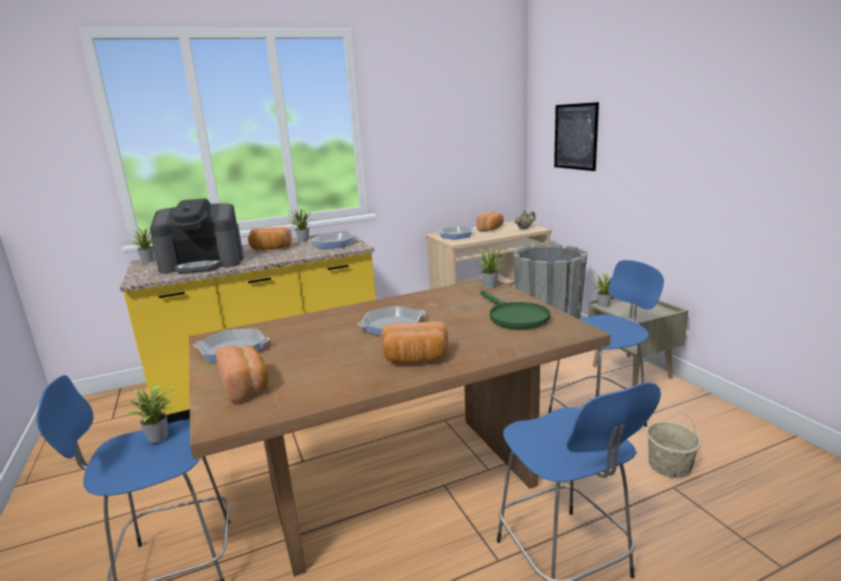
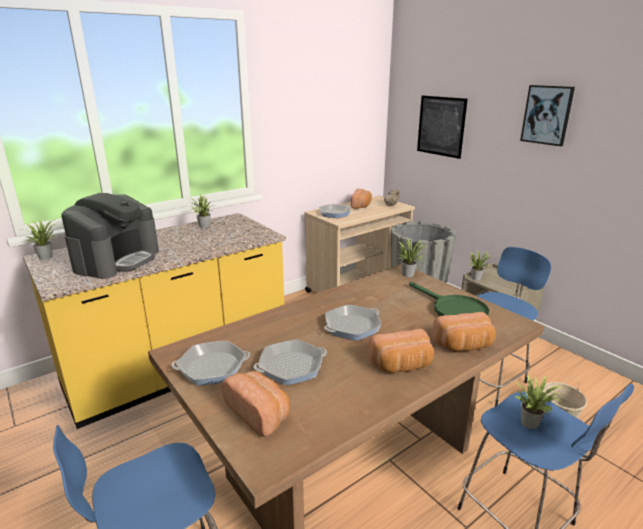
camera: 15 degrees left, 5 degrees up
potted plant [126,383,176,443] -> potted plant moved to [515,374,564,429]
coffee machine [150,198,244,274] -> coffee machine turned 45 degrees counterclockwise [61,193,159,279]
bread [248,227,292,250] -> bread moved to [432,312,496,351]
frying pan [308,232,358,249] -> frying pan moved to [254,339,327,385]
none -> picture [520,85,575,146]

